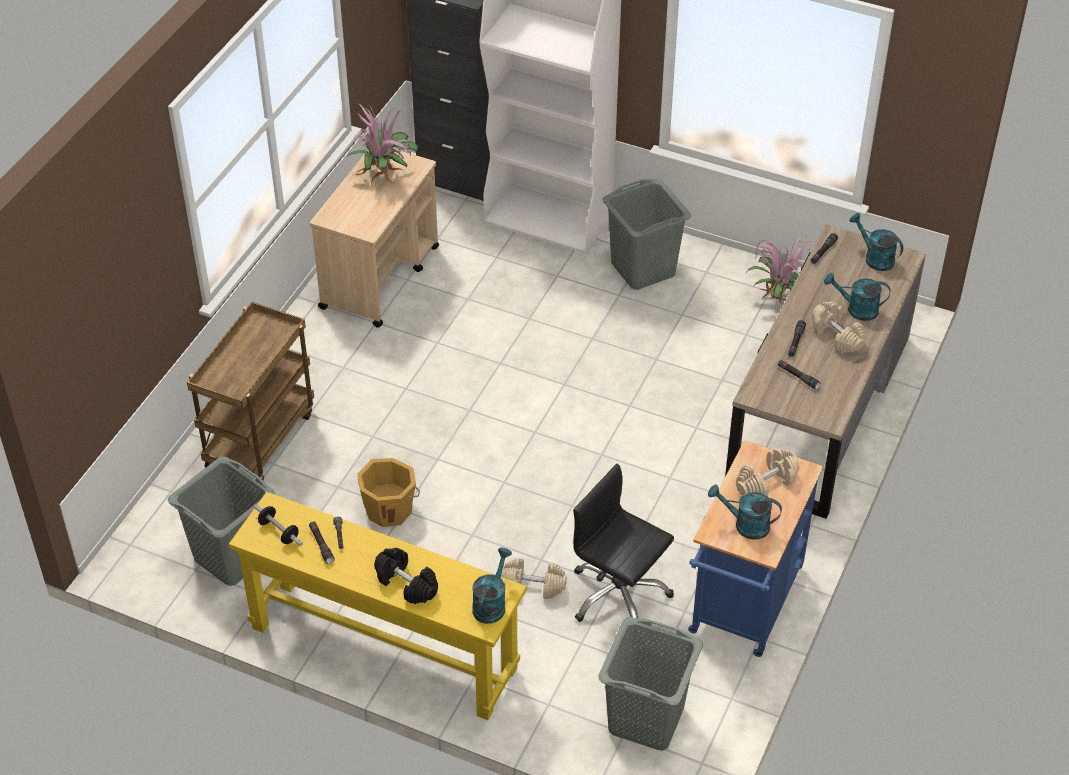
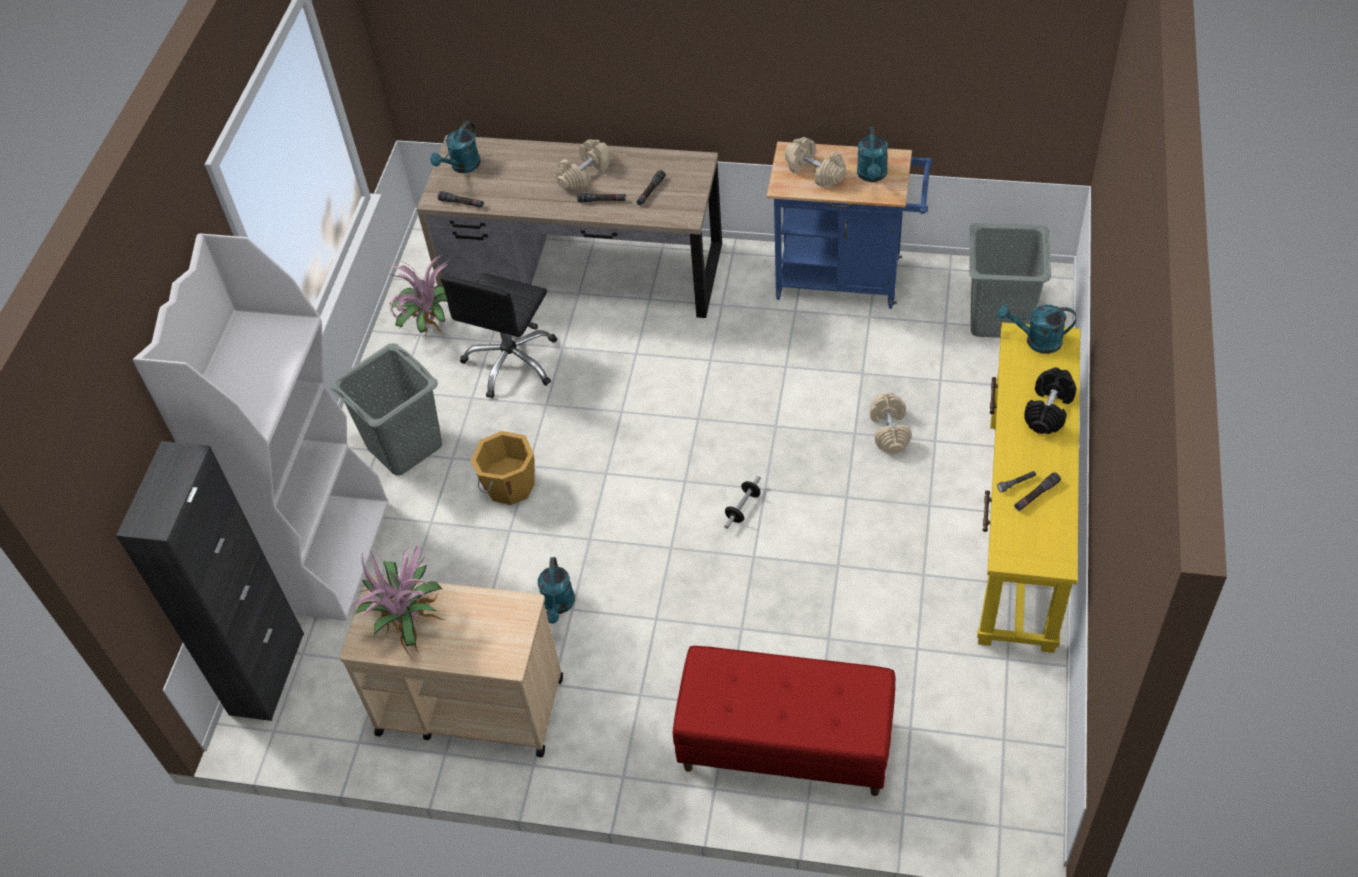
camera: 100 degrees left, 5 degrees up
grey laundry basket [168,456,275,586] -> none
brown cart [187,302,314,480] -> red bench [673,646,895,796]
dumbbell [254,504,303,546] -> dumbbell moved to [724,476,761,529]
orange bucket [357,458,420,527] -> orange bucket moved to [471,431,535,505]
black office chair [573,464,674,622] -> black office chair moved to [440,273,557,399]
turquoise watering can [824,273,890,321] -> turquoise watering can moved to [538,557,575,624]

